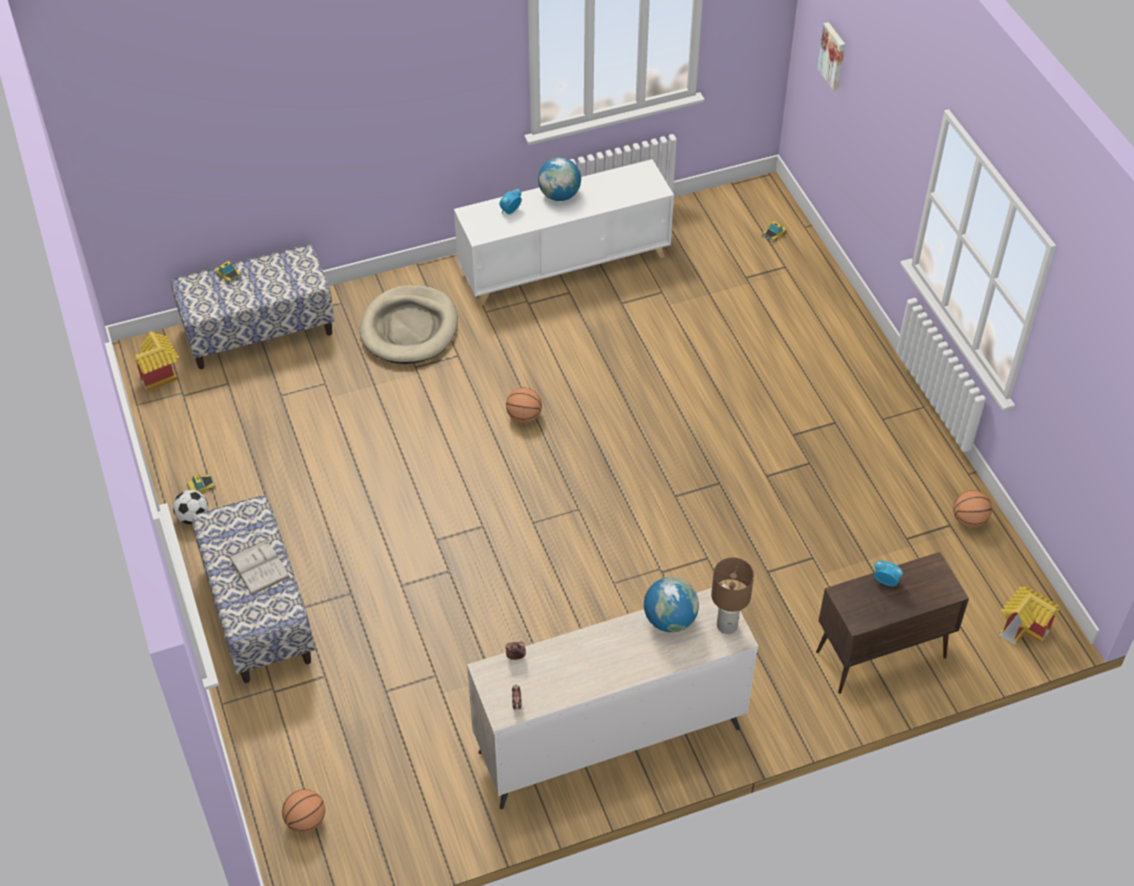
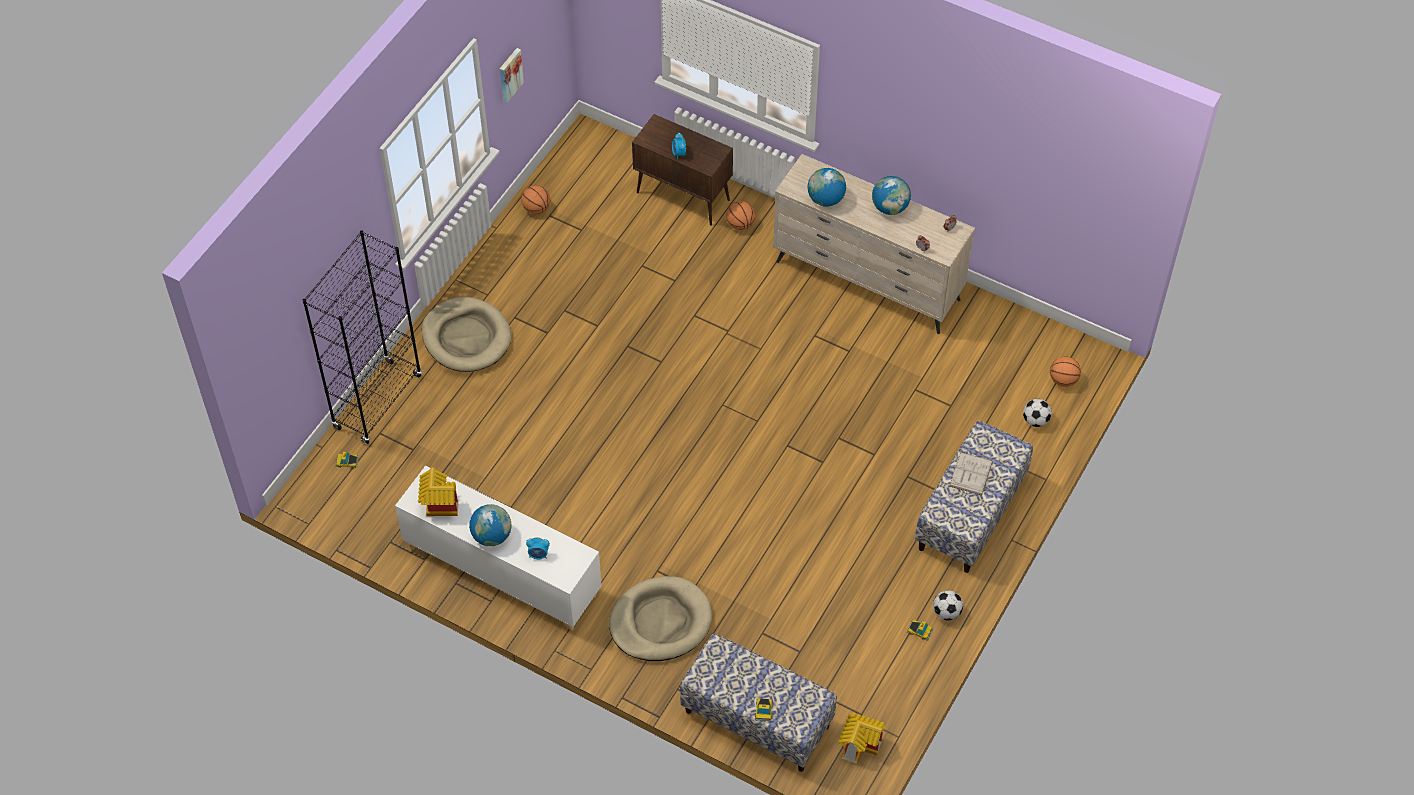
camera: 130 degrees left, 5 degrees up
basketball [506,388,542,423] -> basketball moved to [726,201,755,230]
brown table lamp [711,557,754,634] -> none
picture [817,22,845,91] -> picture moved to [500,48,524,103]
toy house [999,586,1059,645] -> toy house moved to [418,468,459,516]
none -> black bookcase [303,230,422,444]
none -> beige dog bed [422,297,512,372]
none -> globe [872,176,911,215]
none -> football [1023,399,1052,427]

